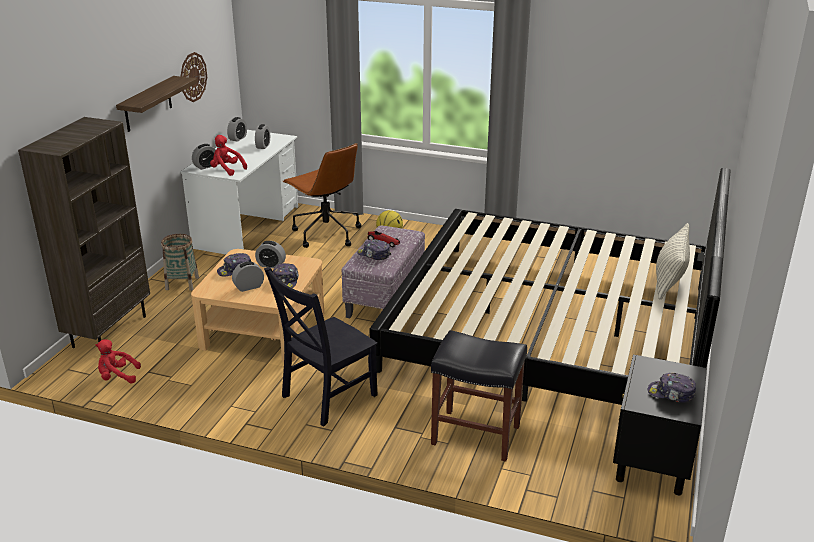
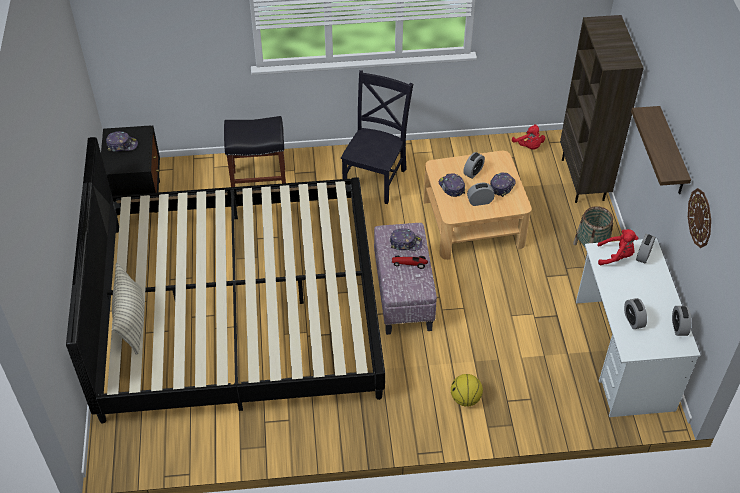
camera: 155 degrees right, 20 degrees up
red plush toy [95,339,141,384] -> red plush toy turned 90 degrees clockwise [512,124,545,150]
brown office chair [282,143,362,248] -> none

